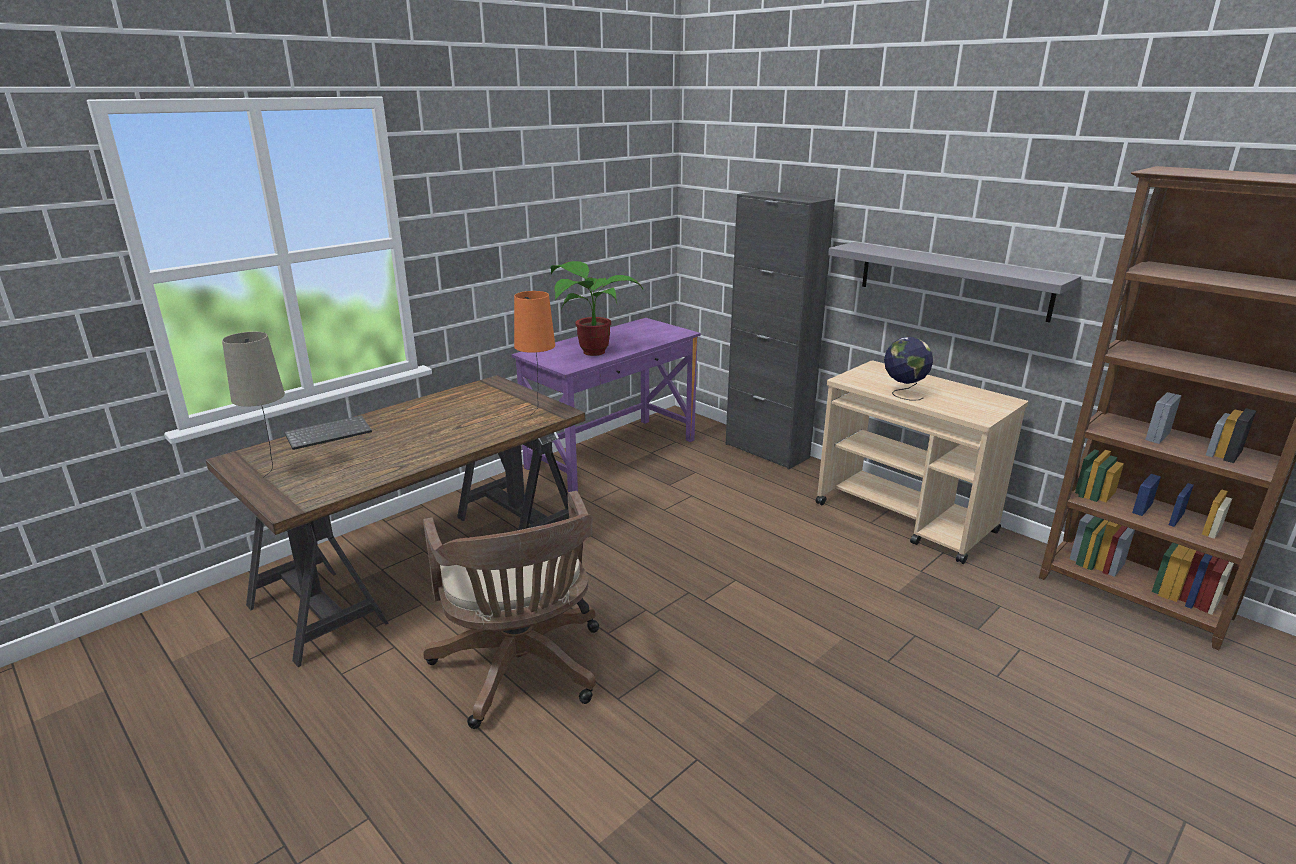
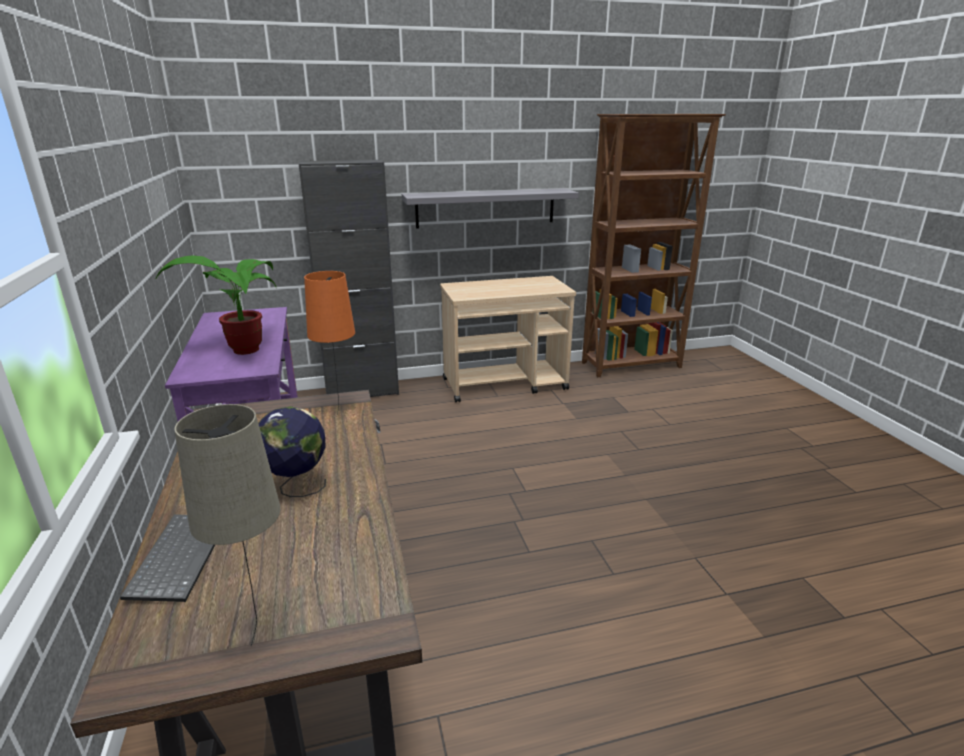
camera: 60 degrees left, 0 degrees up
brown office chair [423,491,599,729] -> none
globe [884,337,933,401] -> globe moved to [258,406,326,497]

